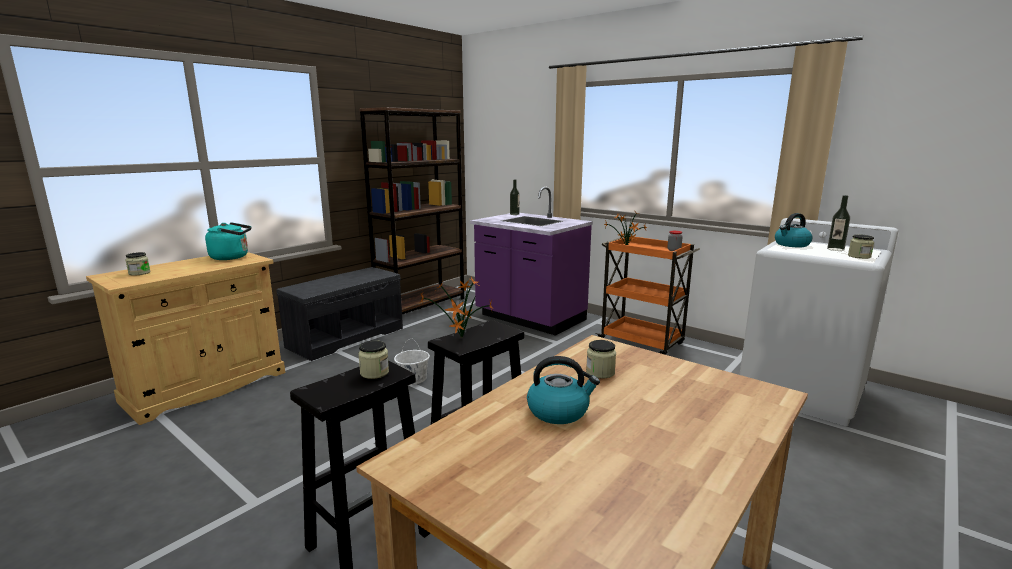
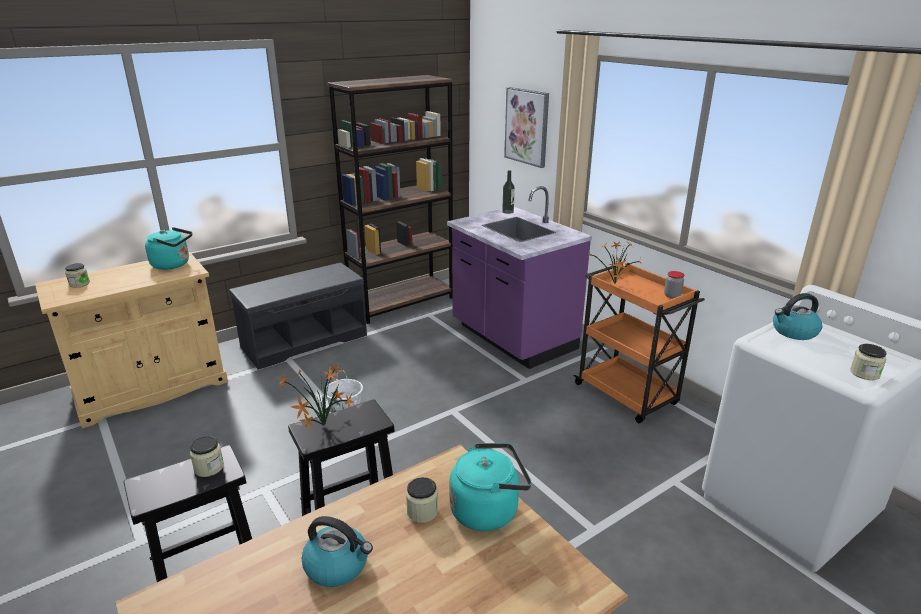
camera: 15 degrees right, 10 degrees up
bottle [827,195,850,251] -> none
none -> turquoise kettle [449,443,532,531]
none -> picture [504,87,549,168]

